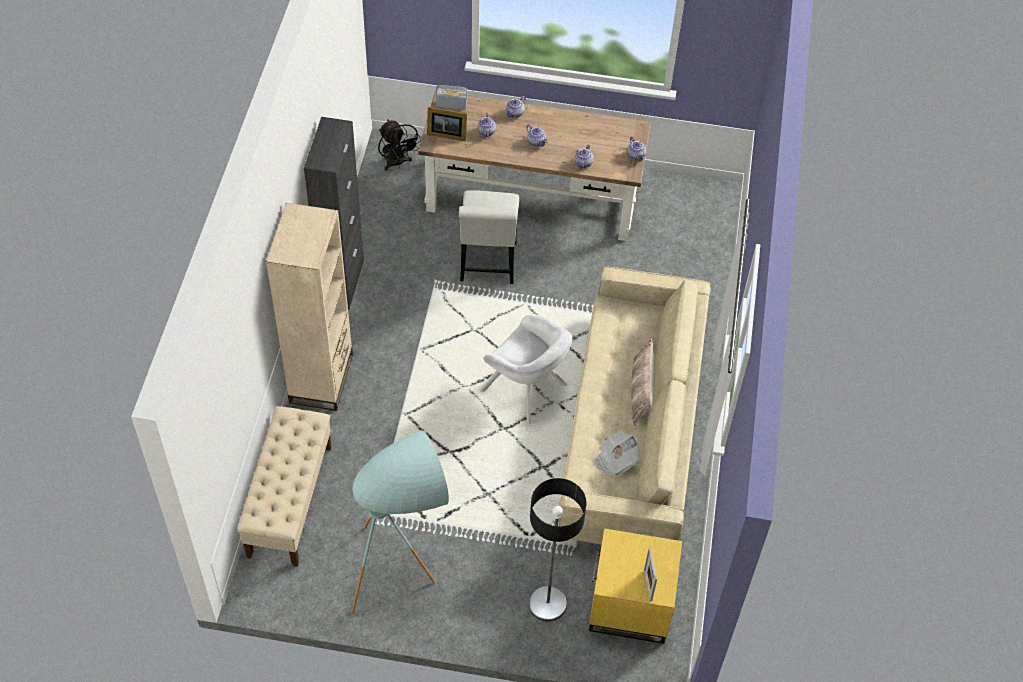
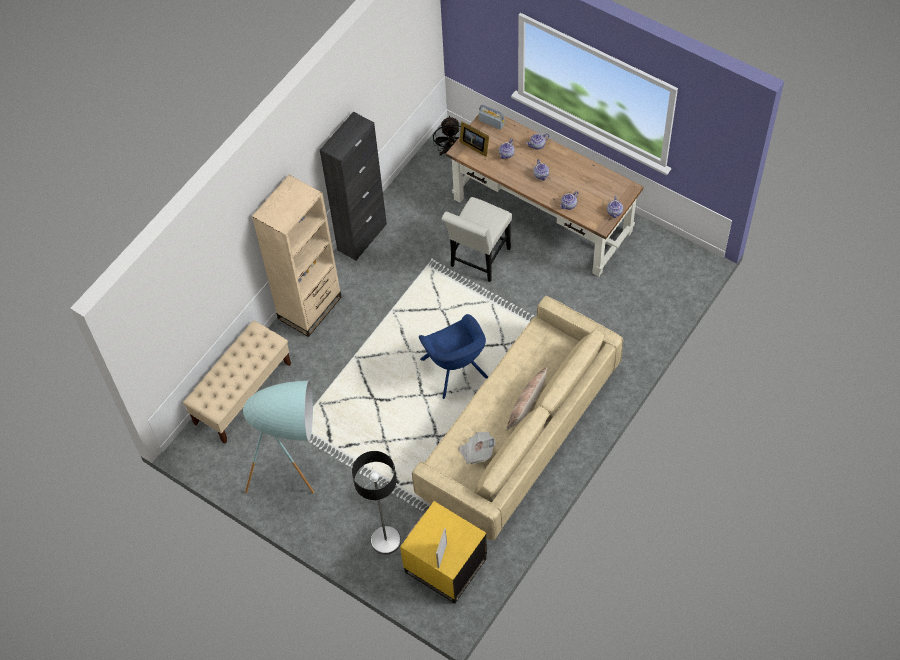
camera: 30 degrees right, 5 degrees up
white armchair [479,314,572,425] -> blue armchair [419,314,488,399]

